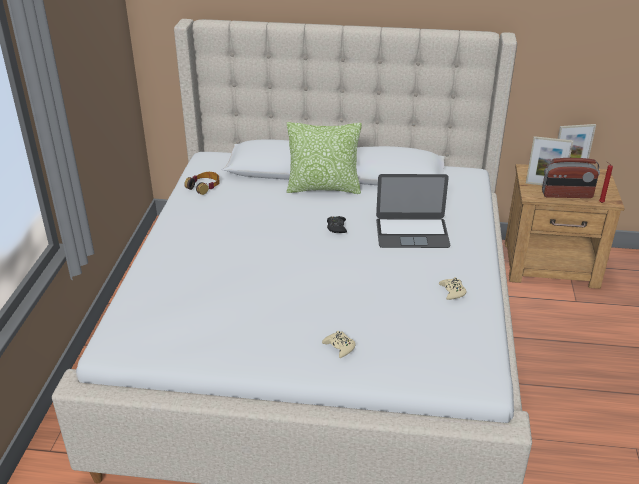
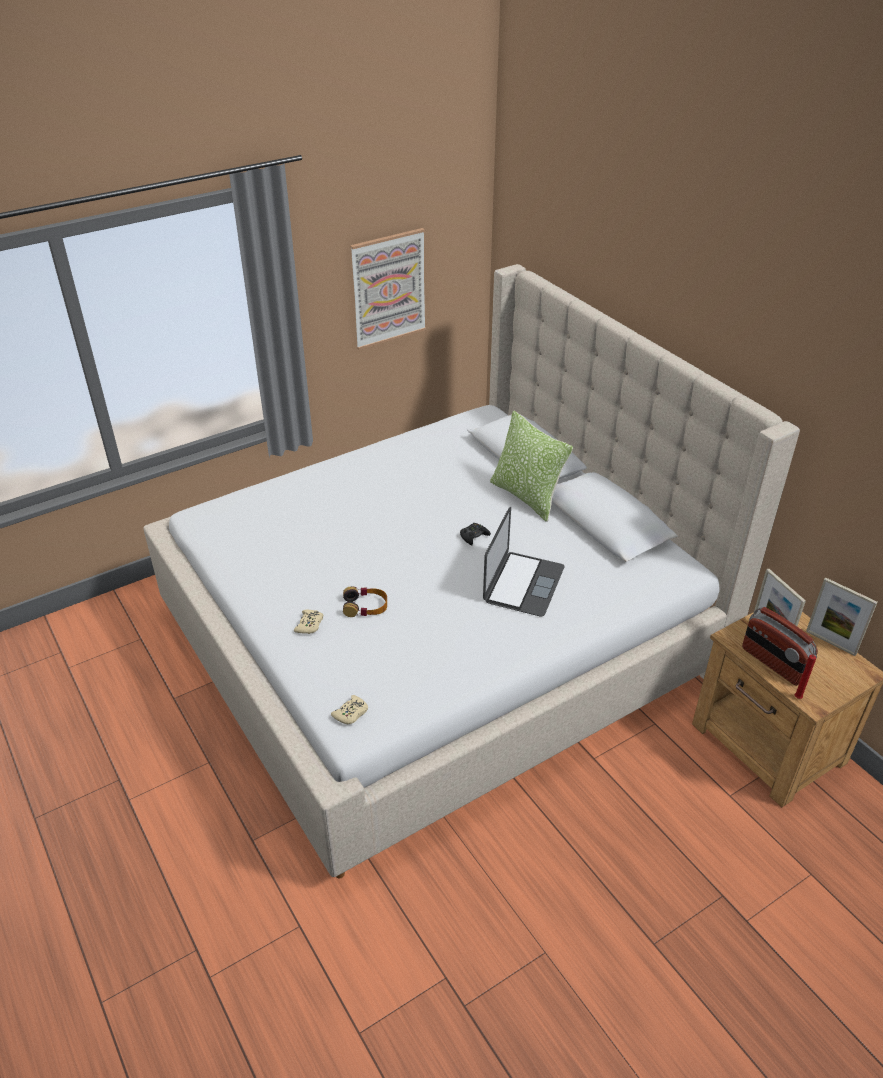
camera: 50 degrees right, 5 degrees up
headphones [184,172,220,195] -> headphones moved to [343,586,387,617]
laptop [376,174,450,248] -> laptop turned 120 degrees counterclockwise [483,507,564,617]
beige game controller [439,277,467,300] -> beige game controller moved to [331,695,368,724]
none -> picture [350,228,426,350]

